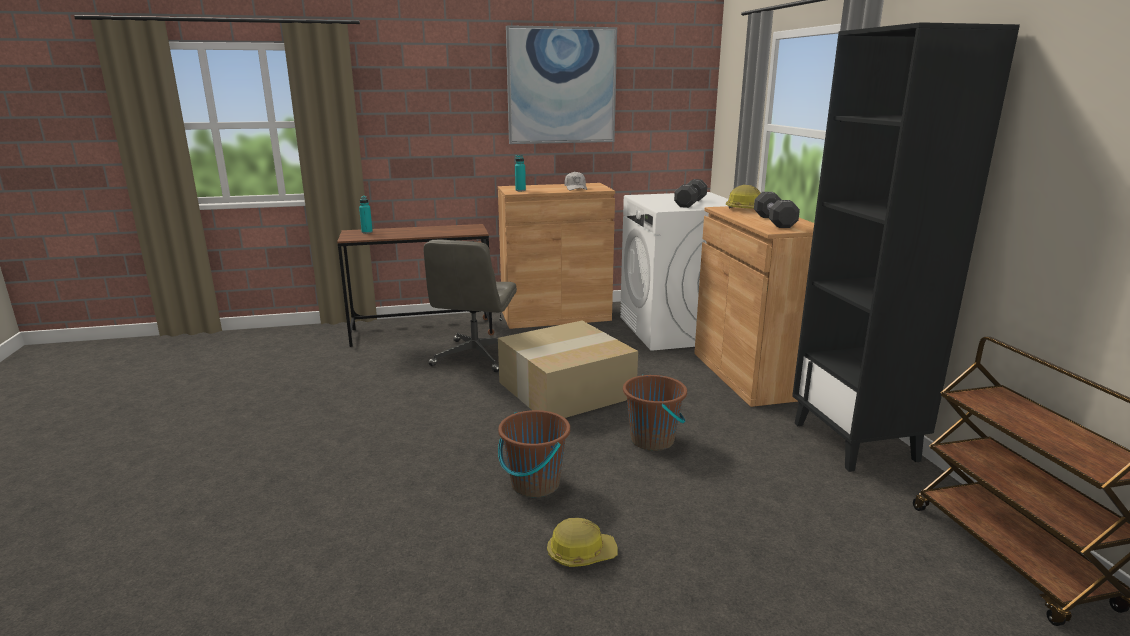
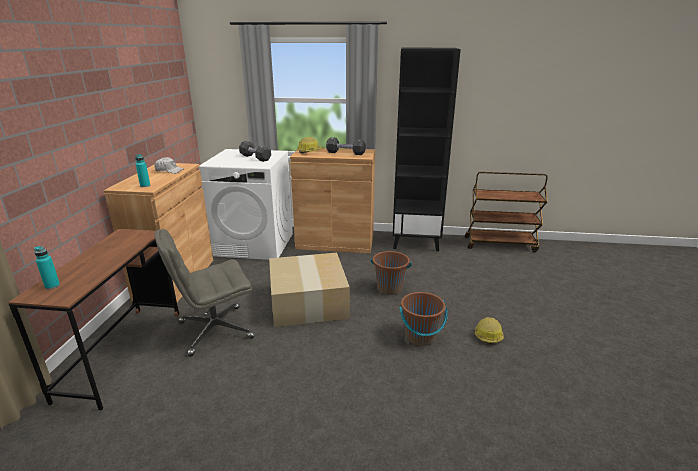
camera: 70 degrees left, 5 degrees up
grey office chair [424,240,517,372] -> grey office chair turned 120 degrees clockwise [155,229,254,357]
picture [506,25,617,144] -> none

